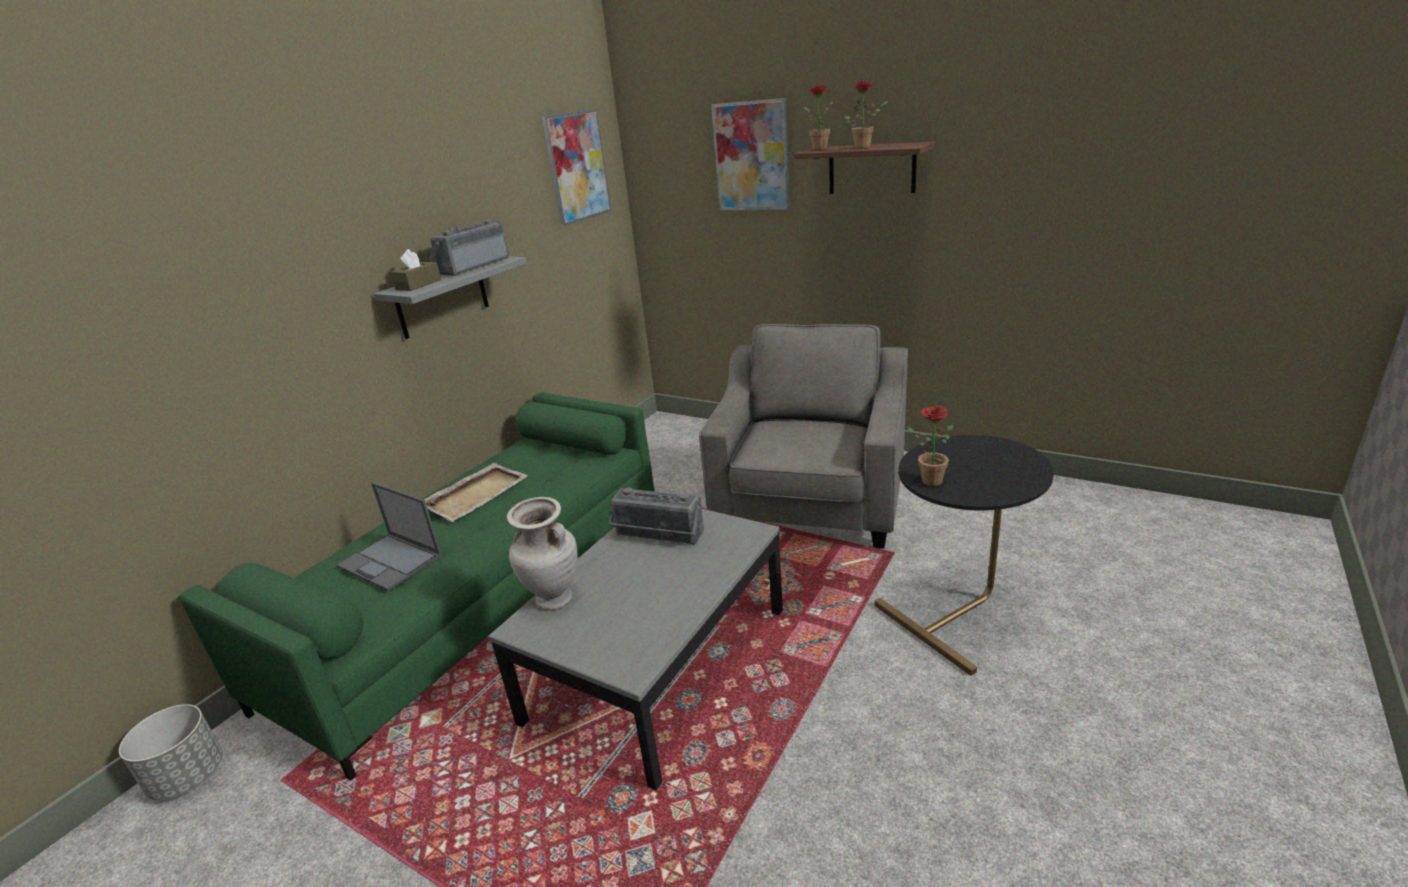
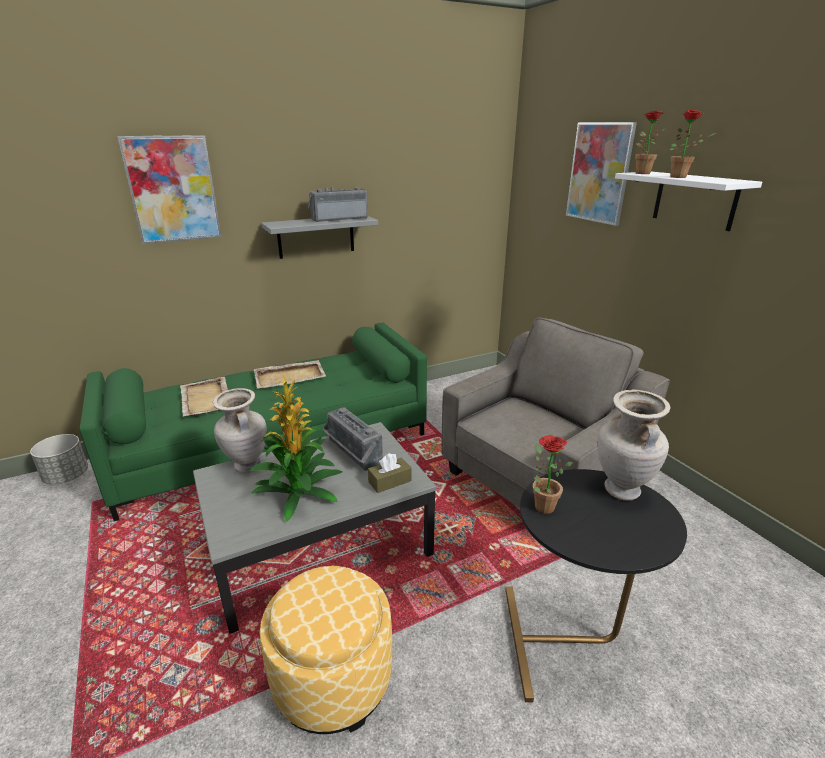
camera: 30 degrees right, 0 degrees up
laptop [337,482,442,591] -> beige tray [180,377,228,417]
brown tissue box [390,249,441,291] -> brown tissue box moved to [368,453,411,493]
picture [542,109,611,226] -> picture moved to [117,135,222,244]
brown shelf [794,141,935,194] -> white shelf [615,172,762,231]
none -> potted plant [250,375,343,521]
none -> ottoman [260,566,392,734]
none -> beige vase [597,390,670,501]

